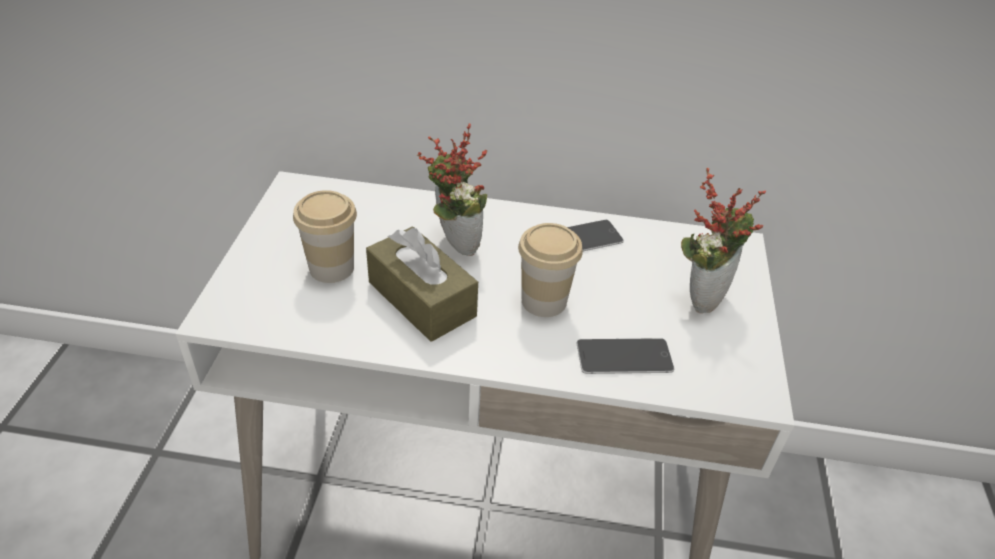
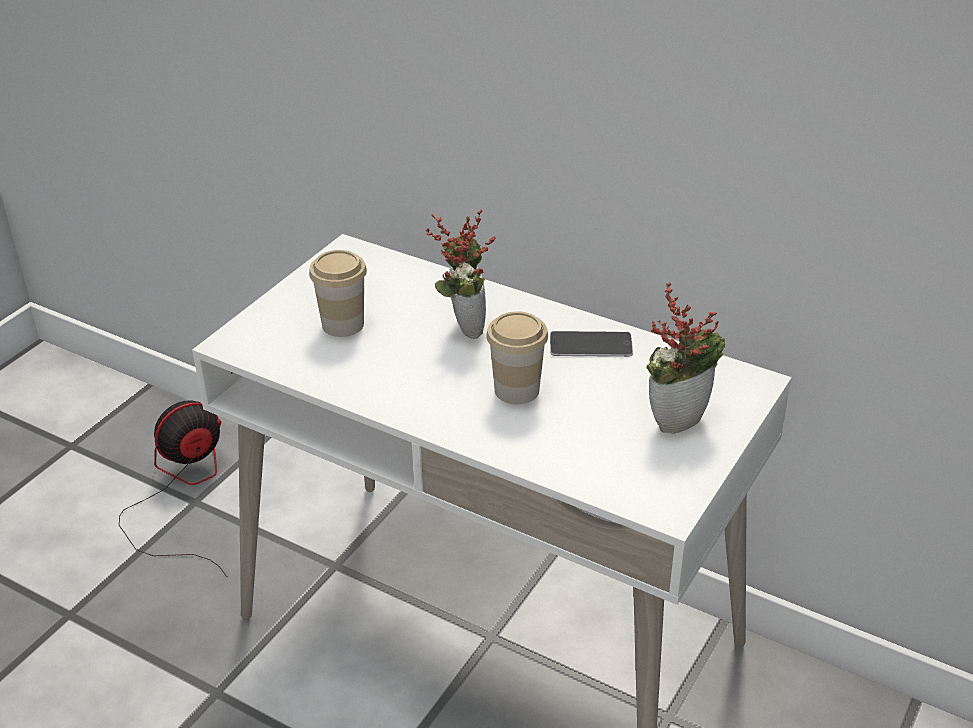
camera: 25 degrees right, 5 degrees down
brown tissue box [366,226,478,342] -> none
phone [577,338,674,374] -> none
none -> fan [119,401,227,577]

